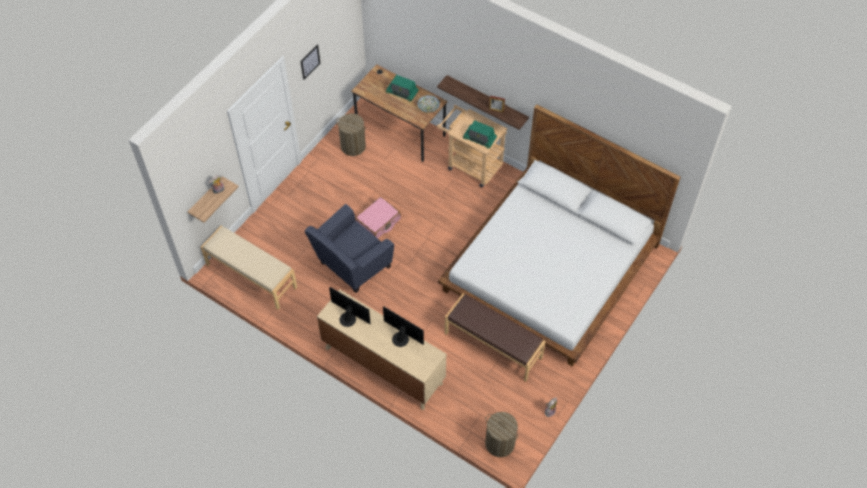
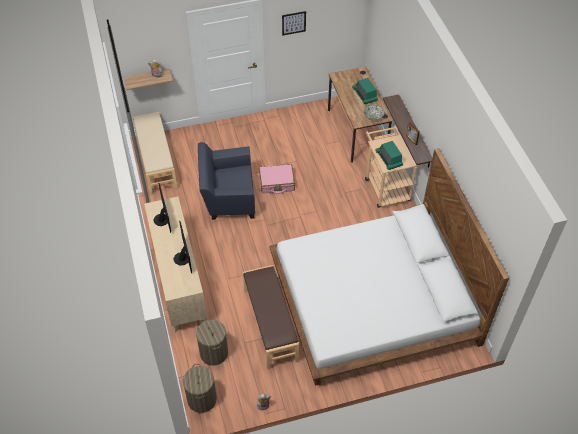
camera: 40 degrees right, 5 degrees down
laundry basket [336,113,366,156] -> laundry basket moved to [196,319,228,366]

